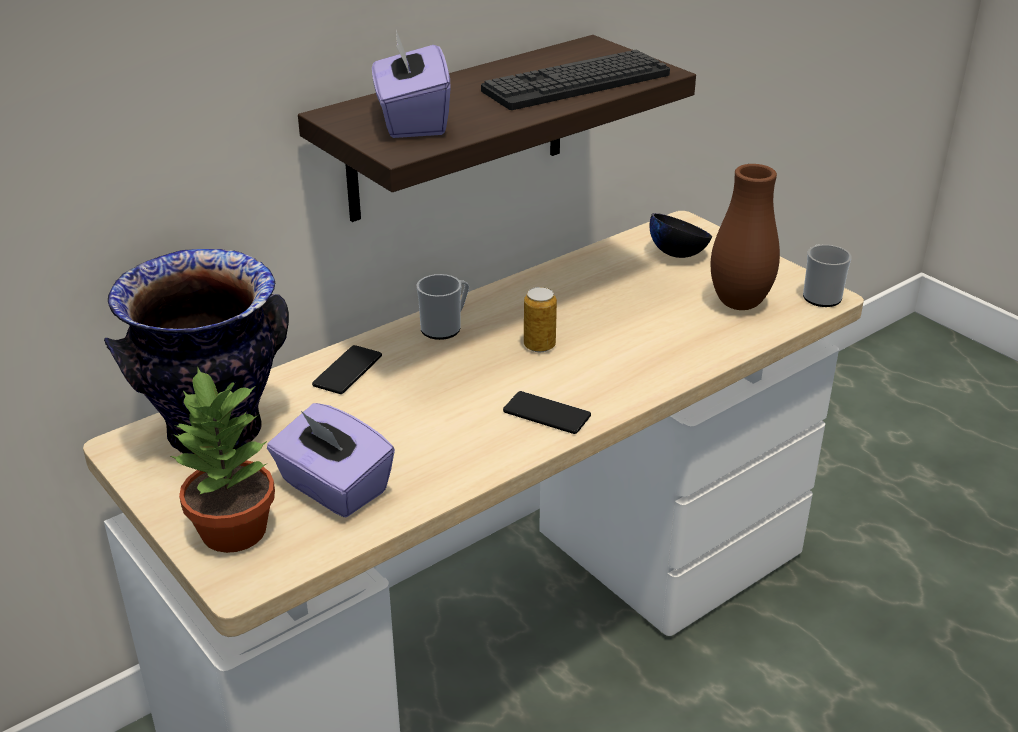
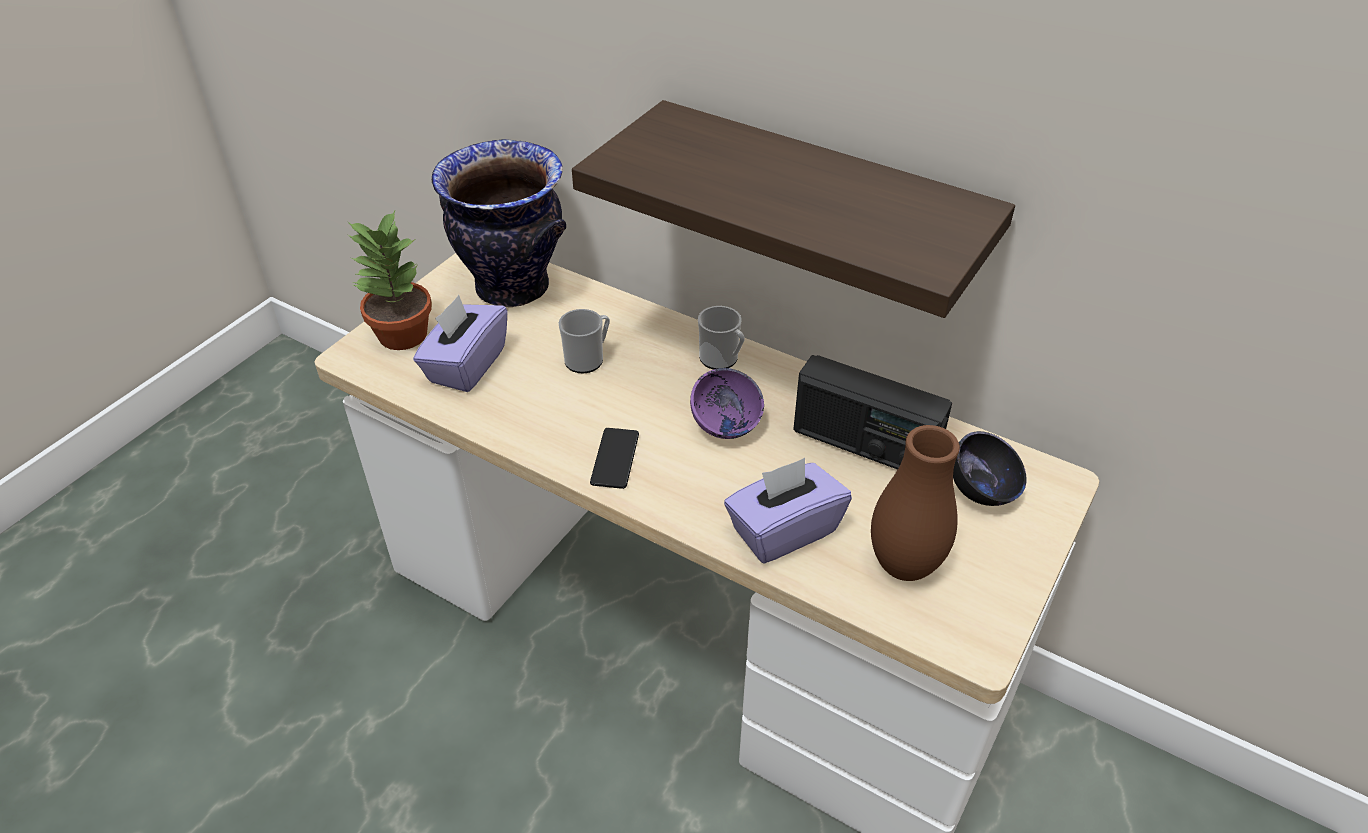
camera: 70 degrees right, 10 degrees up
phone [312,345,382,394] -> none
purple tissue box [372,30,451,138] -> purple tissue box moved to [724,458,852,564]
keyboard [481,50,670,110] -> none
can [524,287,557,352] -> purple bowl [690,368,764,439]
mug [803,244,852,307] -> mug moved to [559,309,610,373]
none -> radio [793,355,952,470]

